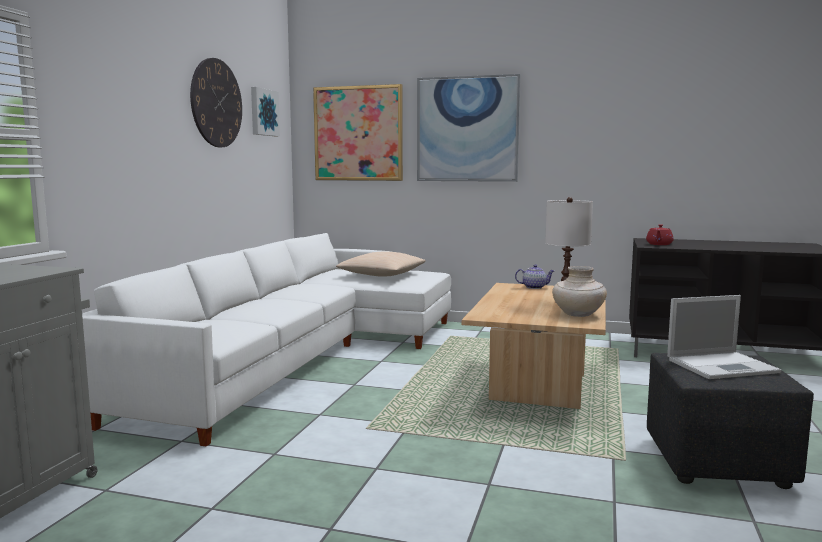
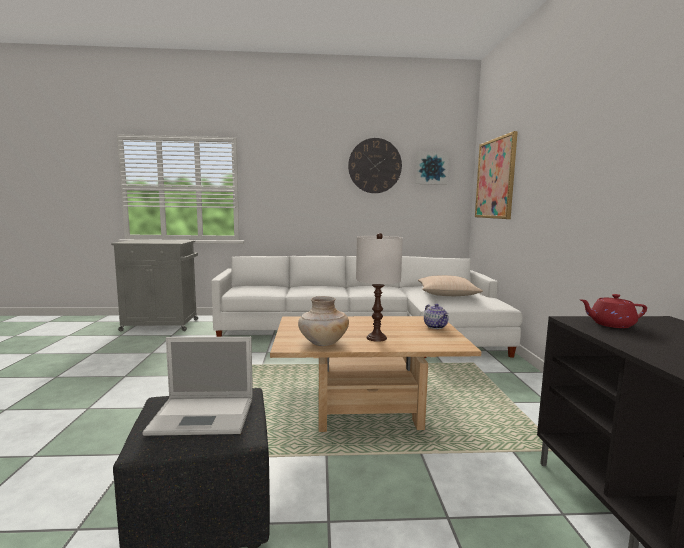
camera: 70 degrees right, 0 degrees up
picture [417,74,521,182] -> none
laptop [667,295,781,379] -> laptop turned 60 degrees counterclockwise [142,337,253,436]

